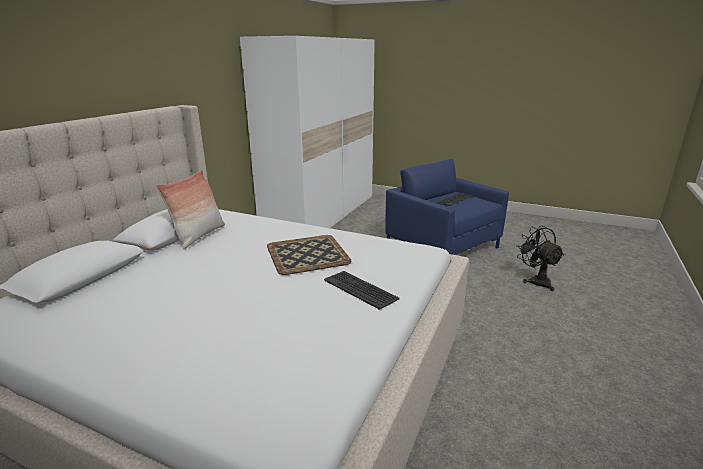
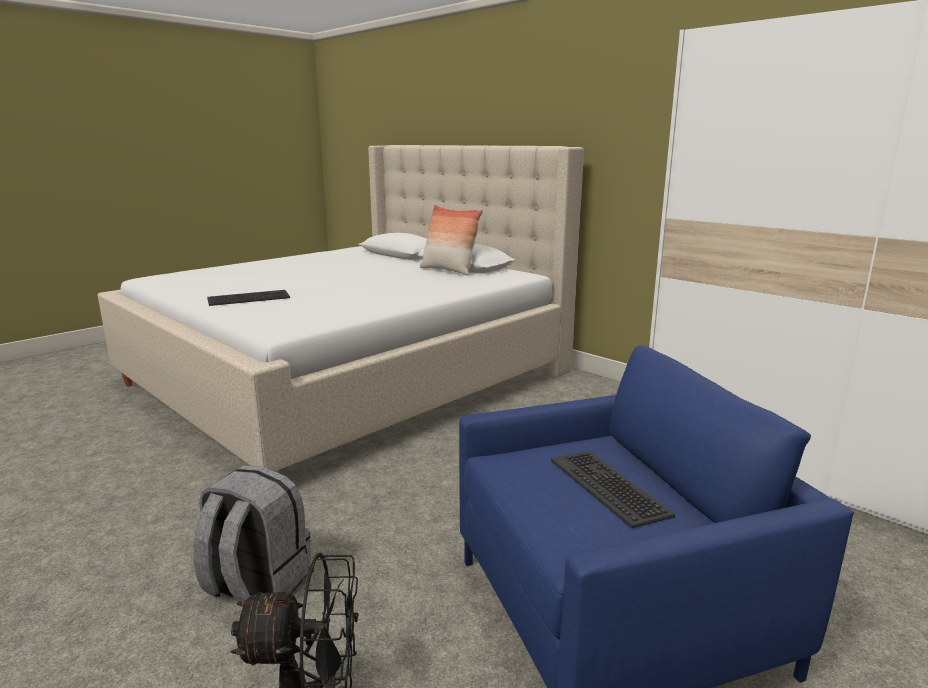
camera: 110 degrees right, 5 degrees down
tray [267,235,352,275] -> none
none -> grey backpack [193,465,311,608]

